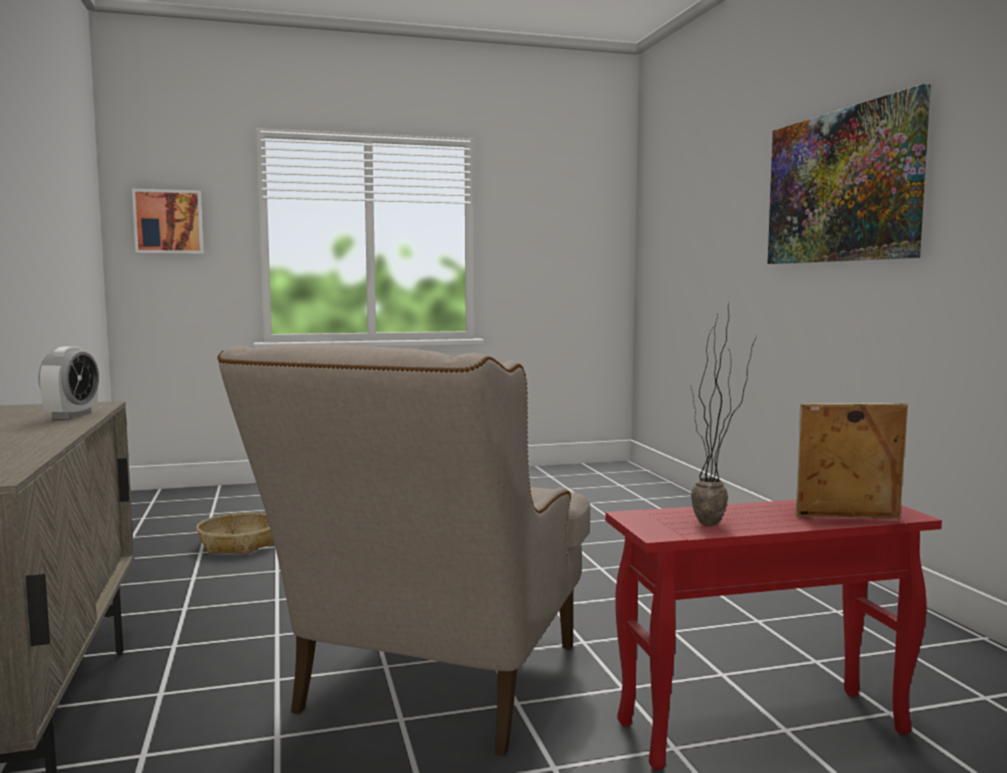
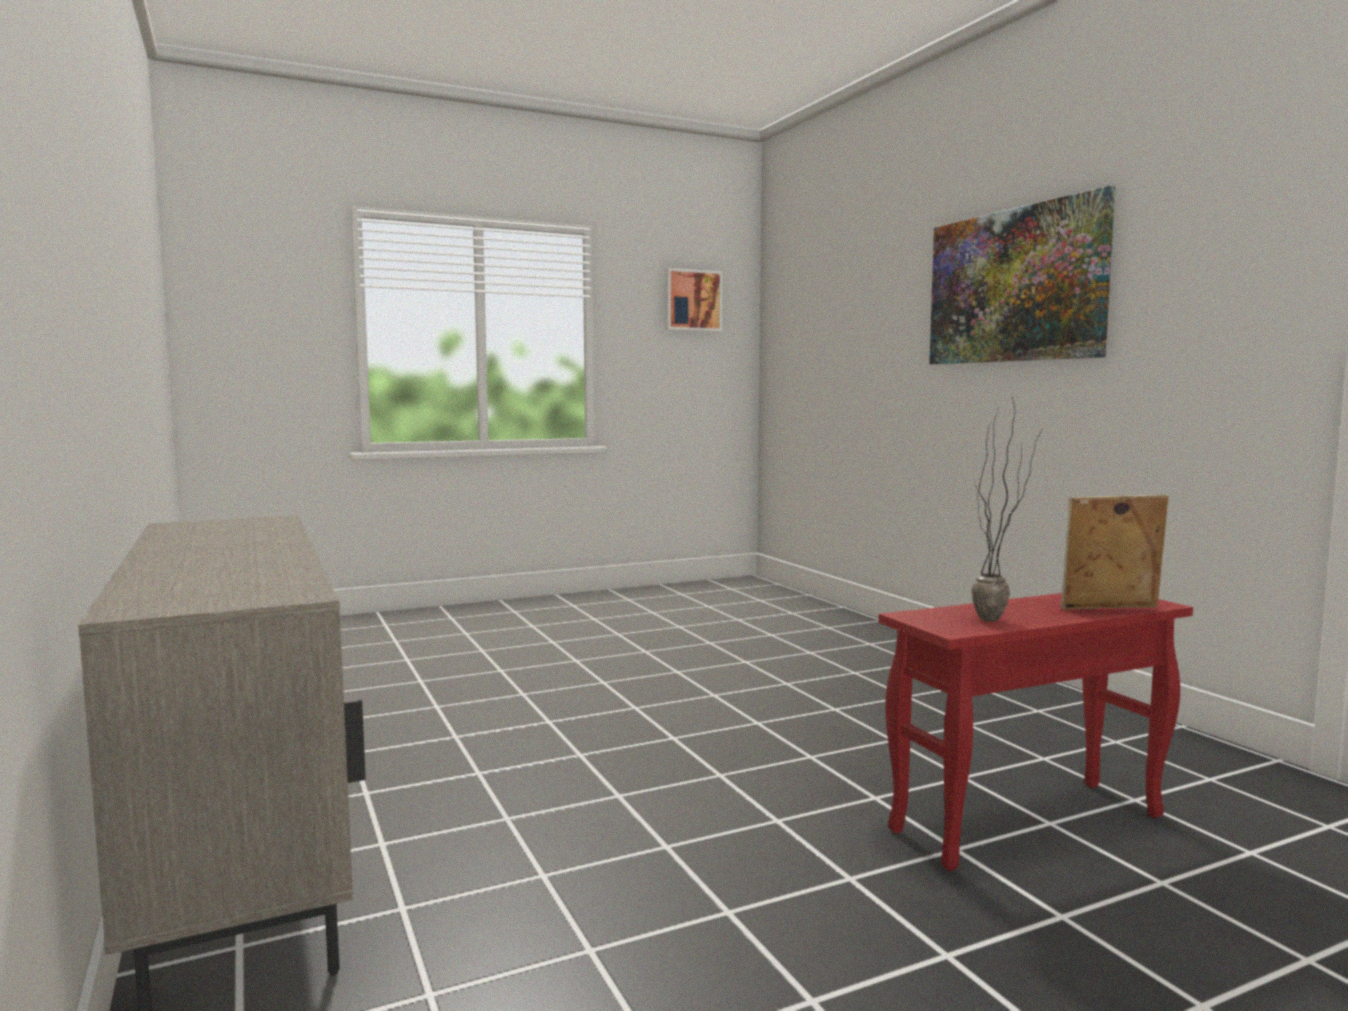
camera: 10 degrees left, 0 degrees up
alarm clock [39,346,99,419] -> none
picture [132,189,204,254] -> picture moved to [665,268,723,332]
basket [196,512,274,554] -> none
beige armchair [218,345,590,756] -> none

